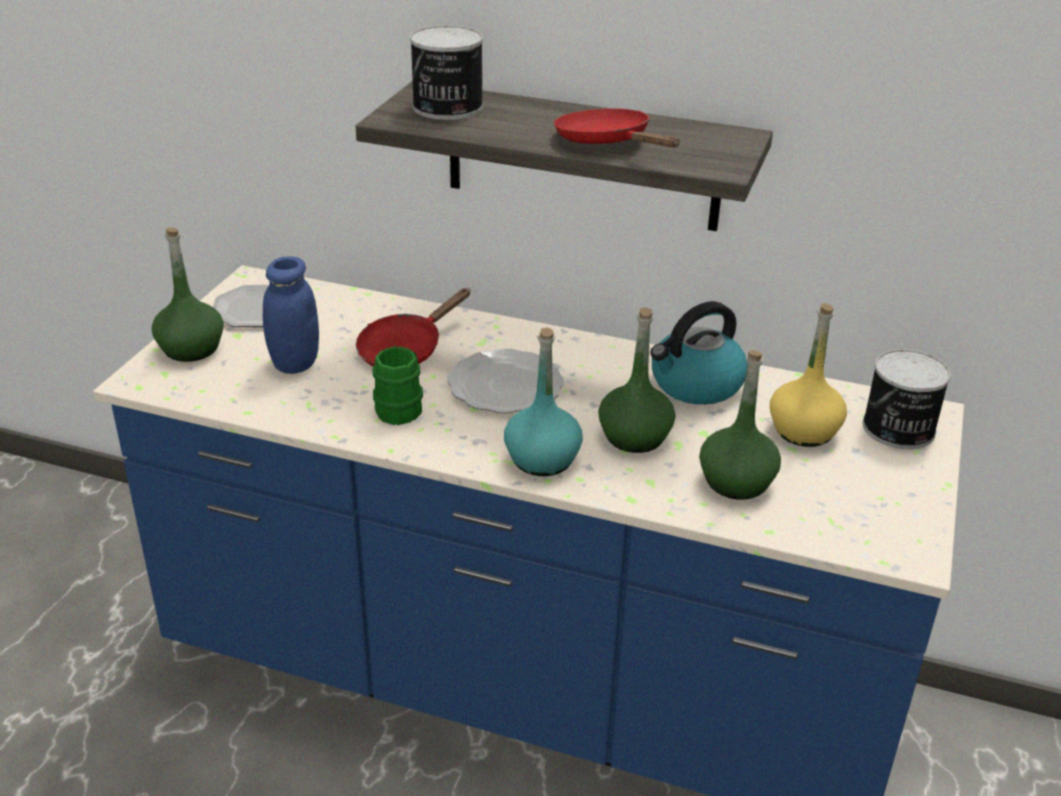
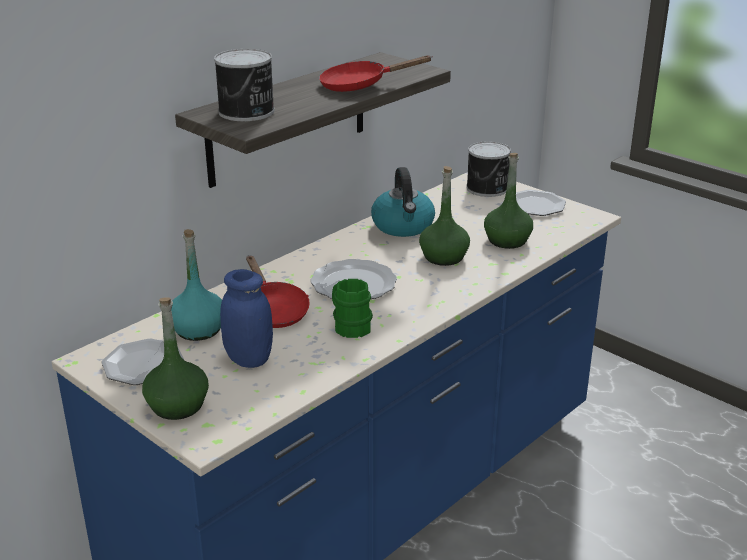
camera: 65 degrees left, 5 degrees down
turquoise bottle [504,327,583,476] -> turquoise bottle moved to [171,229,222,341]
yellow bottle [770,303,847,447] -> none
none -> plate [516,190,566,216]

